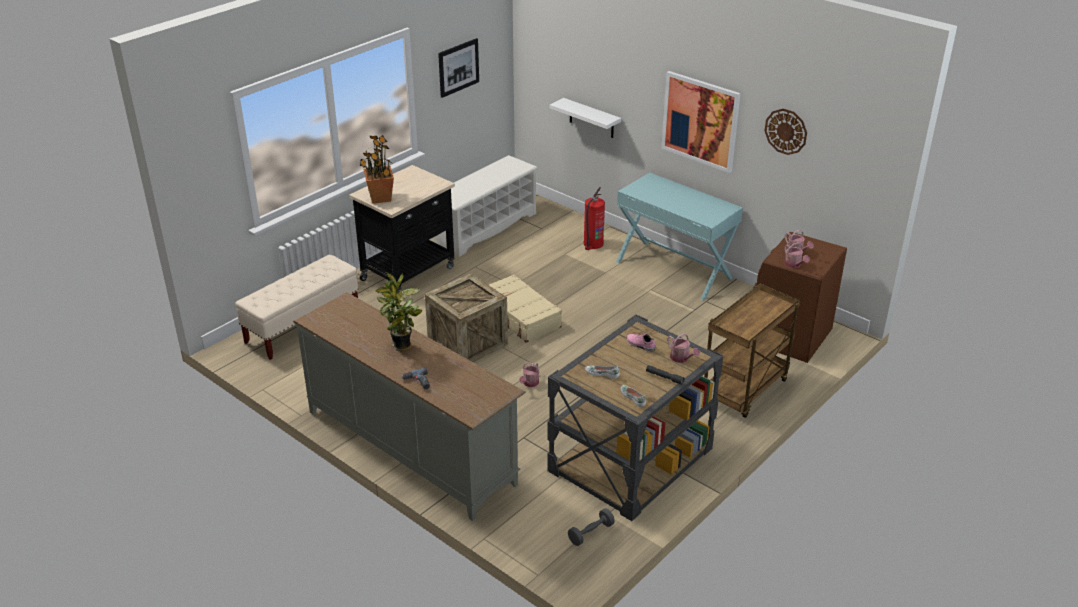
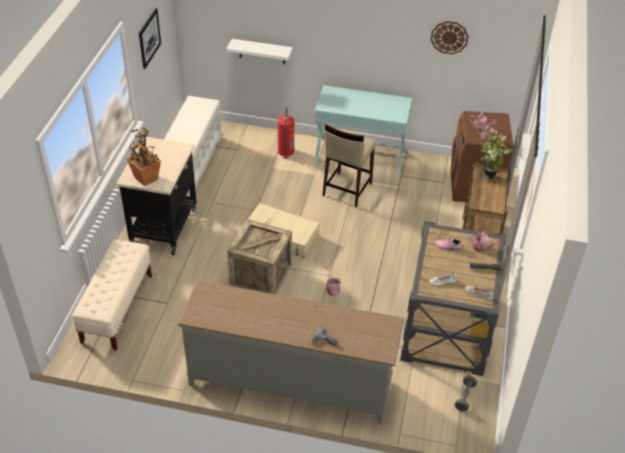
camera: 30 degrees left, 10 degrees up
potted plant [375,272,422,351] -> potted plant moved to [481,129,513,181]
picture [661,71,741,173] -> none
none -> beige stool [322,125,376,207]

